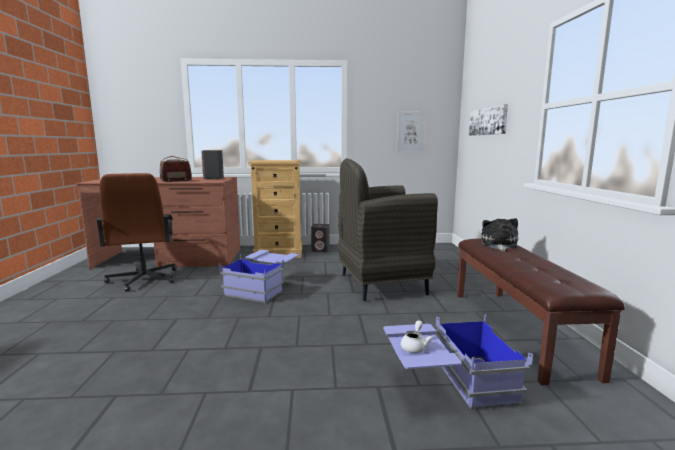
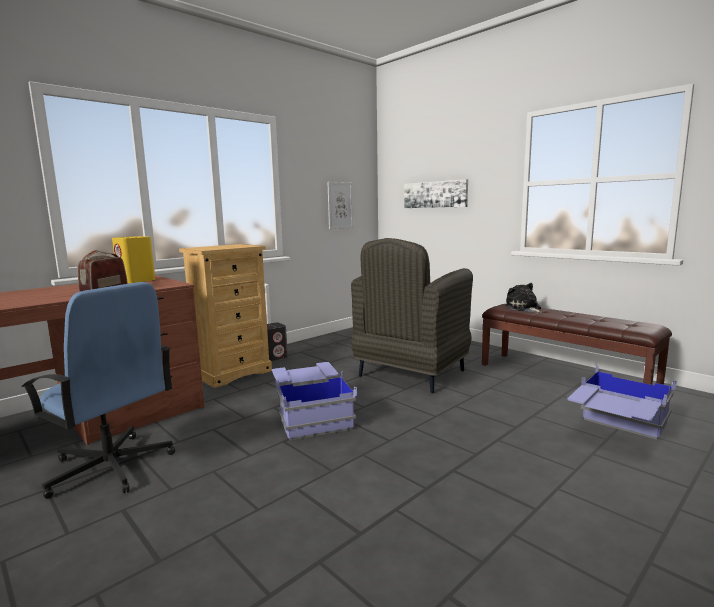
camera: 40 degrees left, 0 degrees up
brown office chair [96,173,176,292] -> blue office chair [21,282,175,499]
grey speaker [201,150,224,179] -> yellow speaker [112,236,155,283]
white teapot [400,320,433,353] -> none

